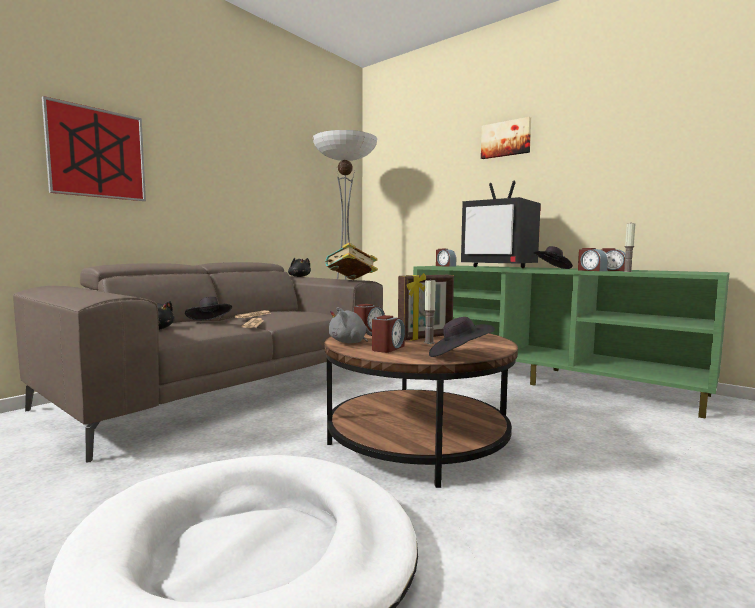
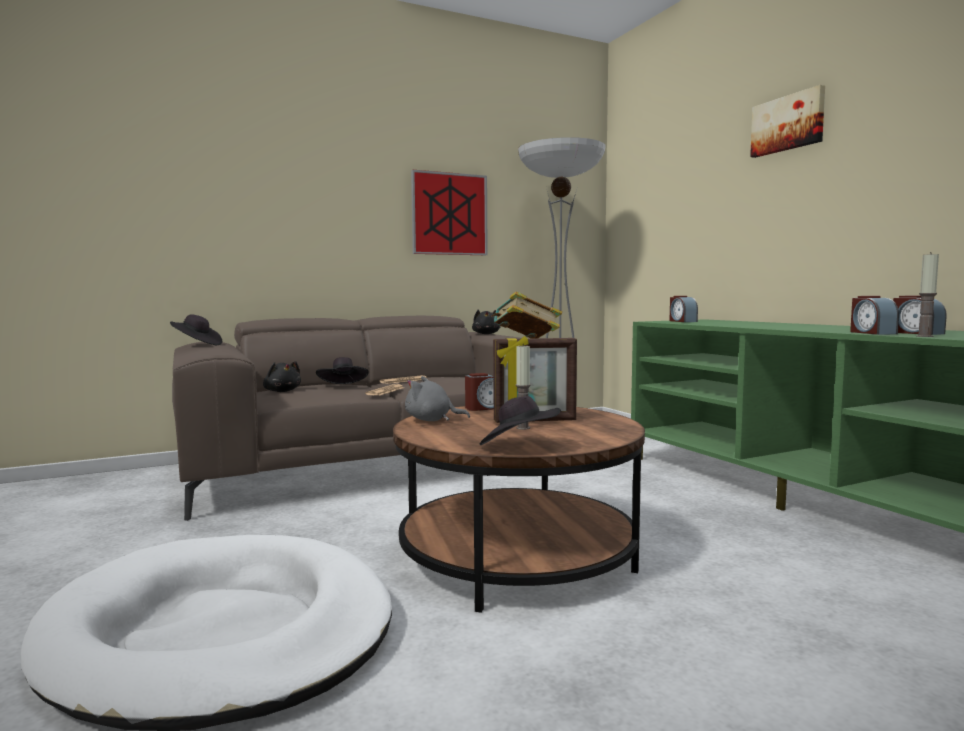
camera: 25 degrees right, 0 degrees up
picture [42,96,146,201] -> picture moved to [411,170,488,255]
alarm clock [372,315,405,353] -> none
television [461,181,541,268] -> none
black hat [534,246,573,269] -> black hat moved to [170,314,222,345]

